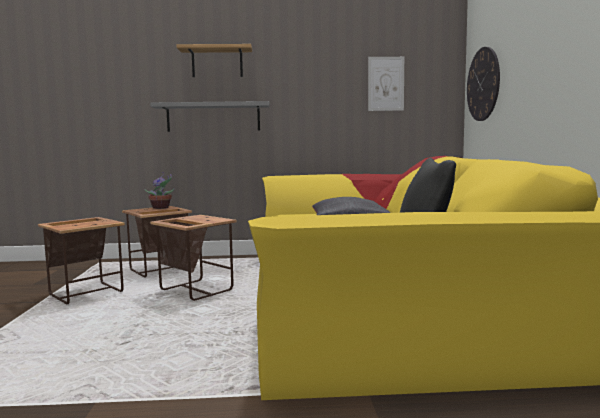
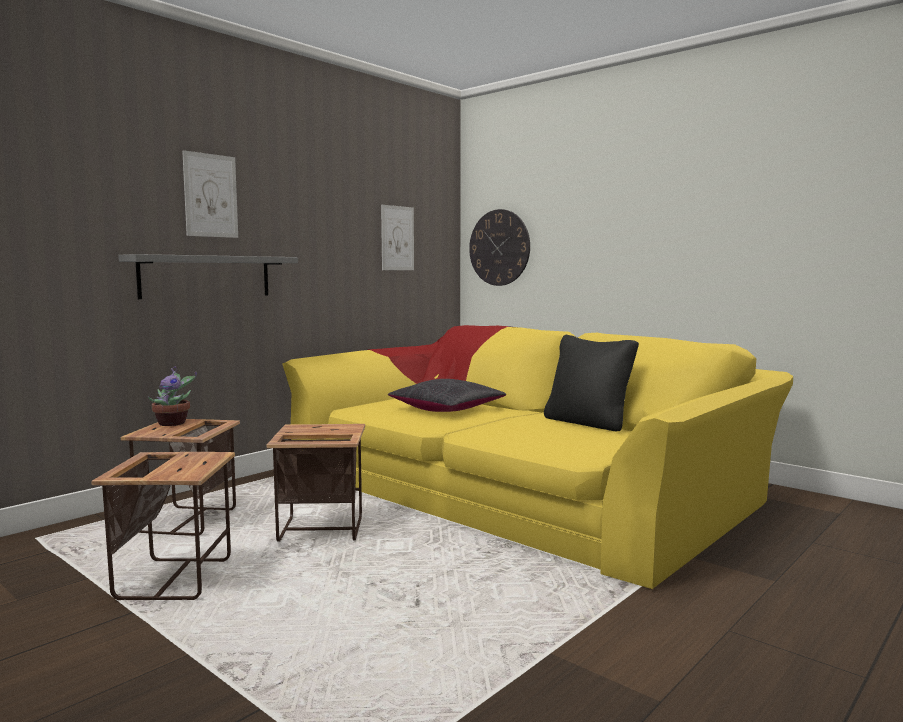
camera: 45 degrees left, 0 degrees up
shelf [176,44,252,77] -> picture [182,150,238,238]

